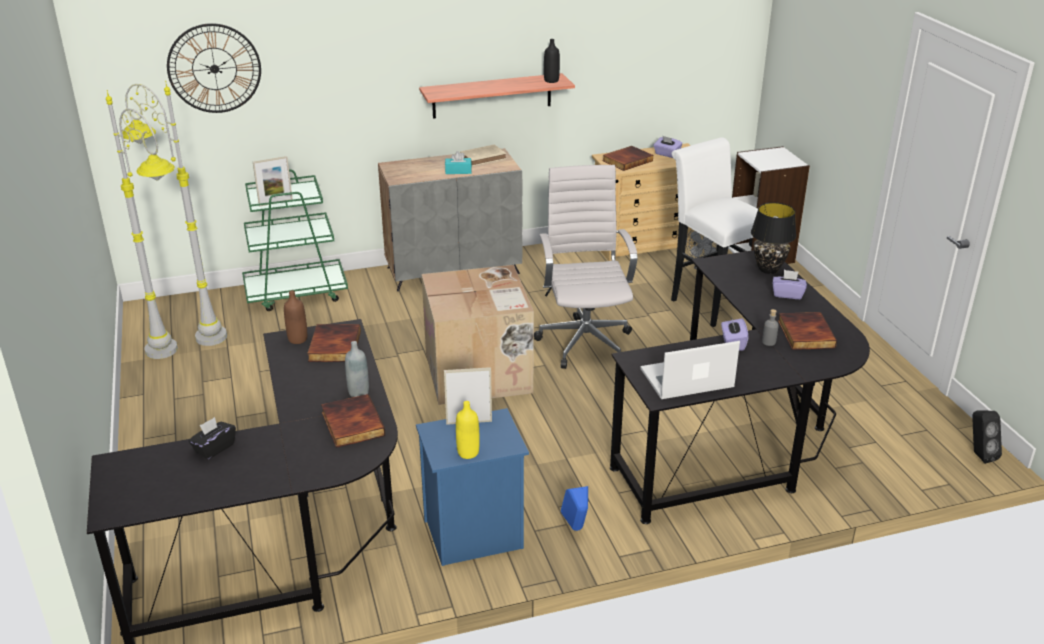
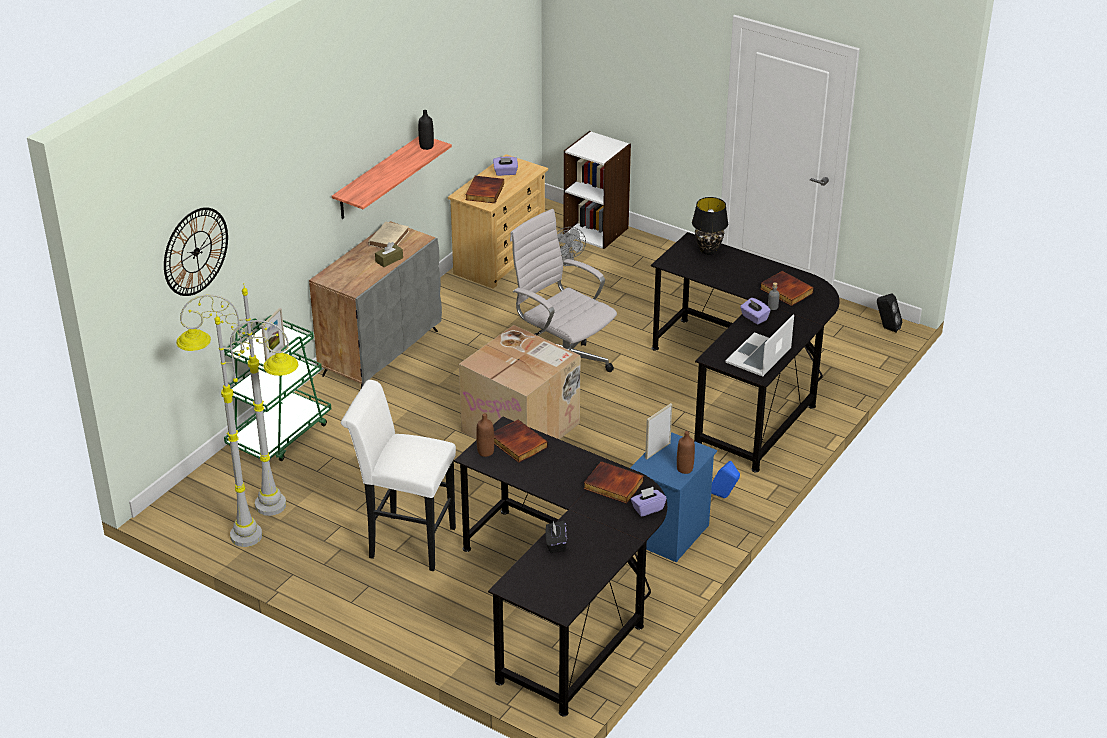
camera: 40 degrees left, 5 degrees up
grey bottle [345,341,369,397] -> none
turquoise tissue box [445,151,472,174] -> brown tissue box [375,242,403,267]
yellow bottle [456,401,480,459] -> brown bottle [677,431,695,474]
white stool [671,137,758,327] -> white stool moved to [341,380,456,571]
purple tissue box [773,270,807,299] -> purple tissue box moved to [631,487,667,517]

